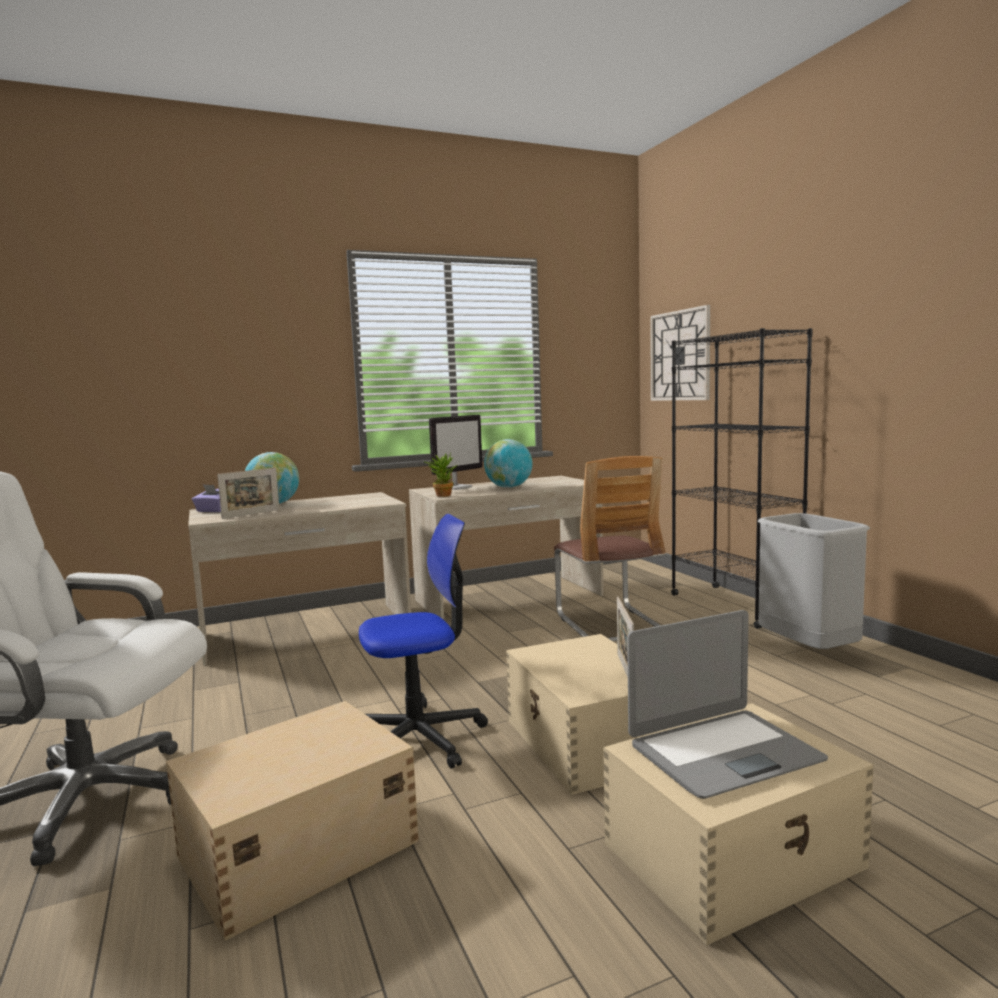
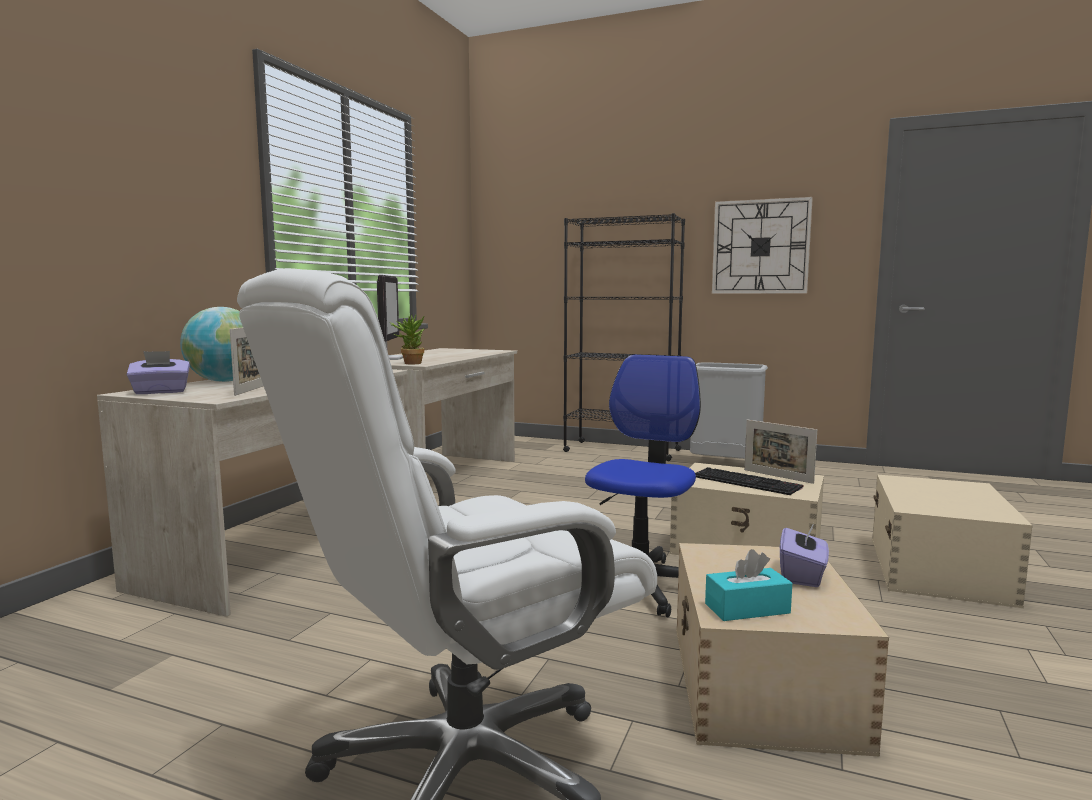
camera: 45 degrees left, 0 degrees up
globe [484,439,532,488] -> none
chair [554,456,666,641] -> none
laptop [627,610,828,799] -> none
wall clock [650,305,710,401] -> wall clock moved to [712,197,813,294]
none -> keyboard [695,467,803,495]
none -> turquoise tissue box [705,549,792,621]
none -> purple tissue box [780,521,829,587]

